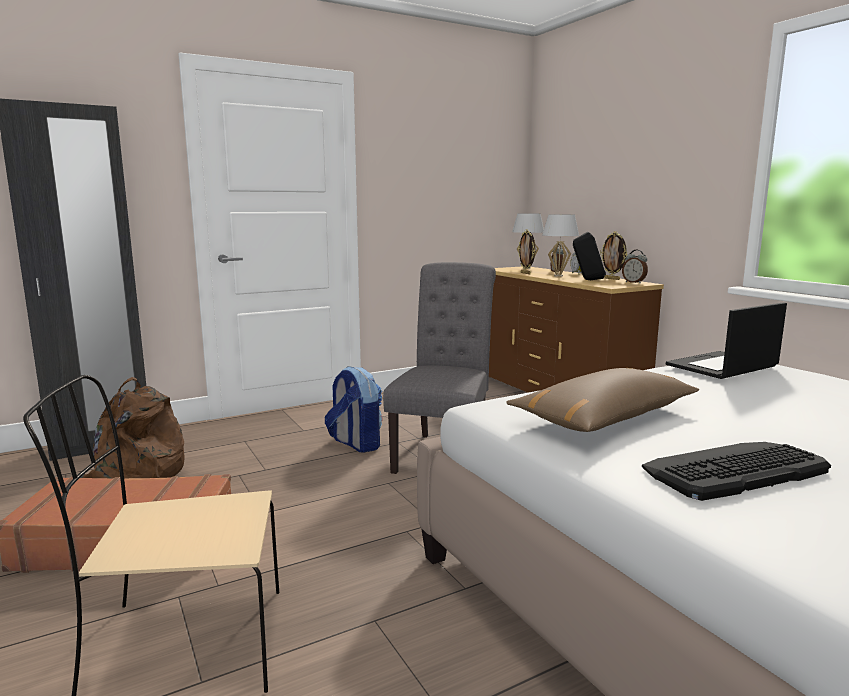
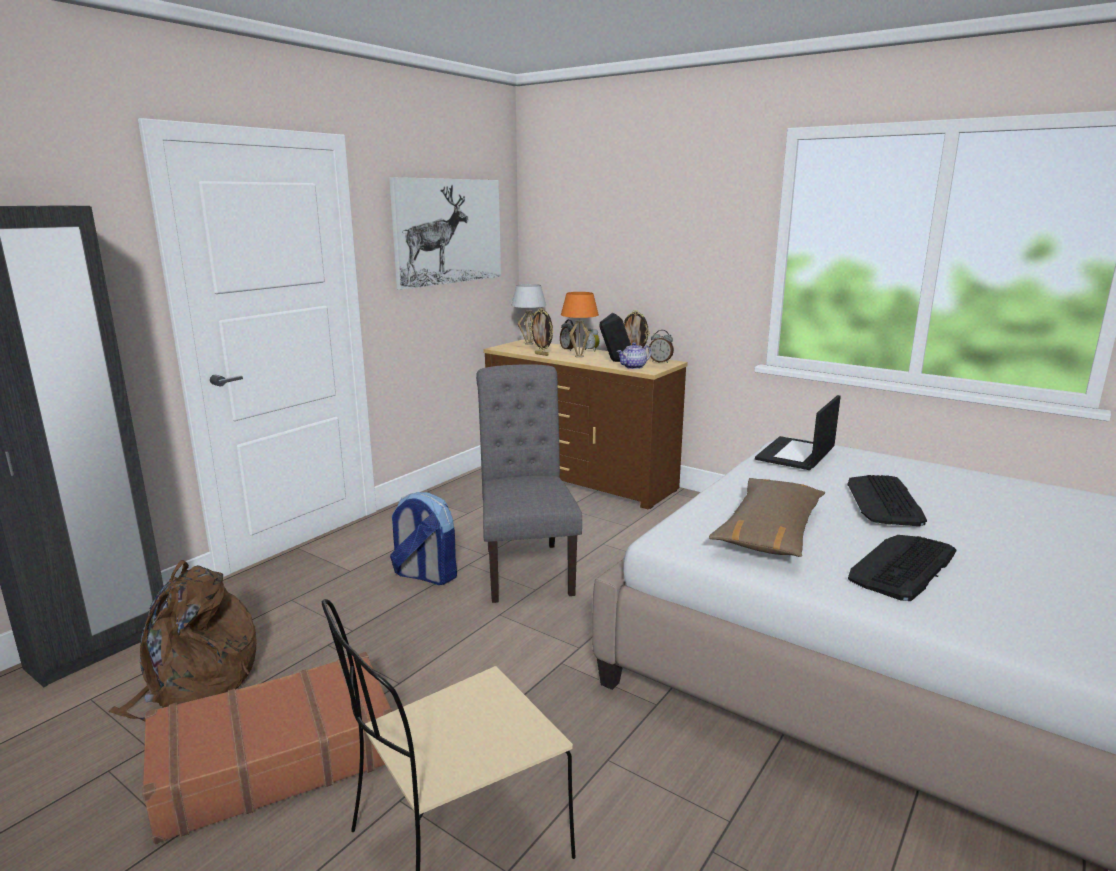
camera: 25 degrees left, 5 degrees up
white table lamp [542,214,579,277] -> orange table lamp [561,292,599,358]
none -> picture [389,177,501,290]
none -> teapot [617,342,651,369]
none -> keyboard [847,475,927,526]

